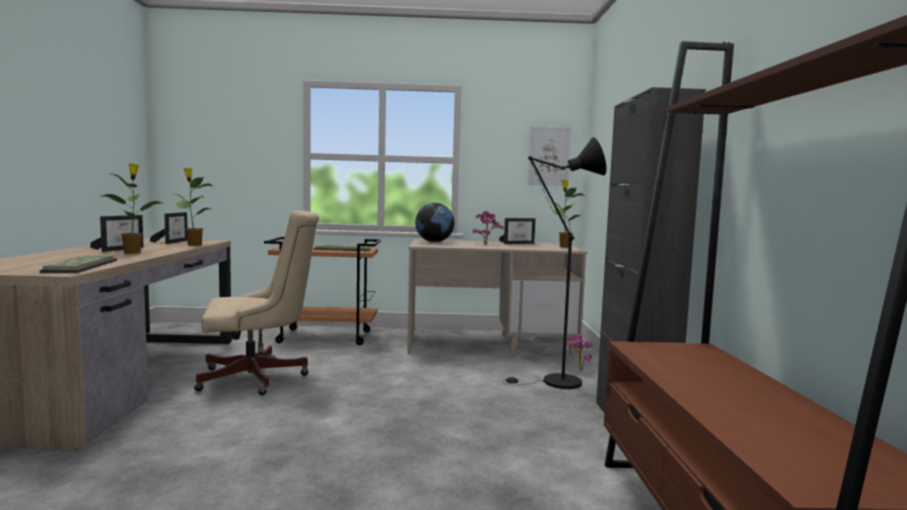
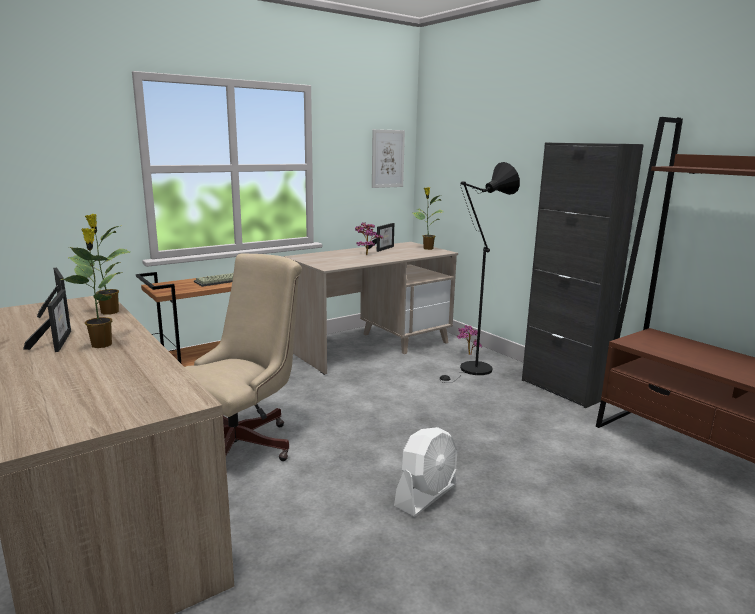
camera: 35 degrees left, 10 degrees up
keyboard [40,255,117,273] -> none
globe [415,203,455,242] -> none
none -> white fan [394,427,457,517]

